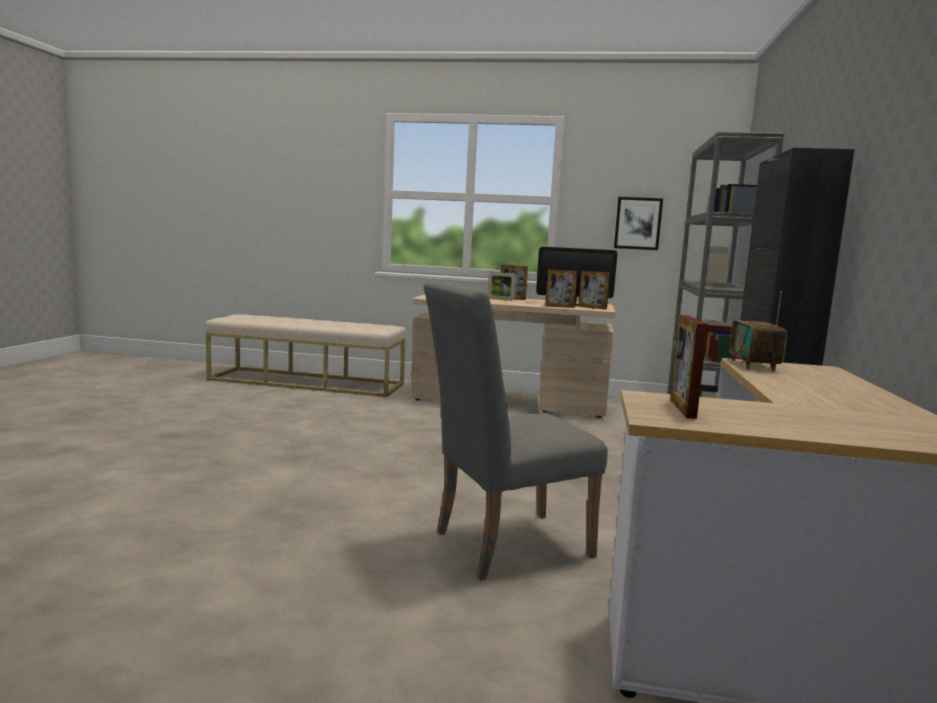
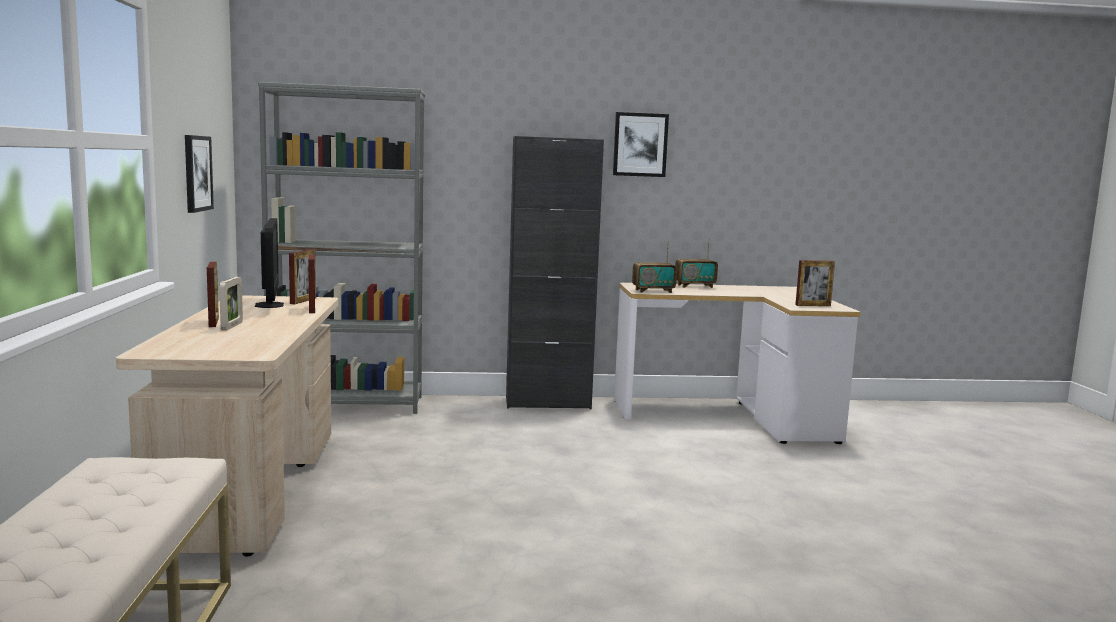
camera: 105 degrees left, 0 degrees up
grey chair [424,280,608,580] -> none
none -> picture [613,112,669,177]
none -> radio [675,238,718,288]

